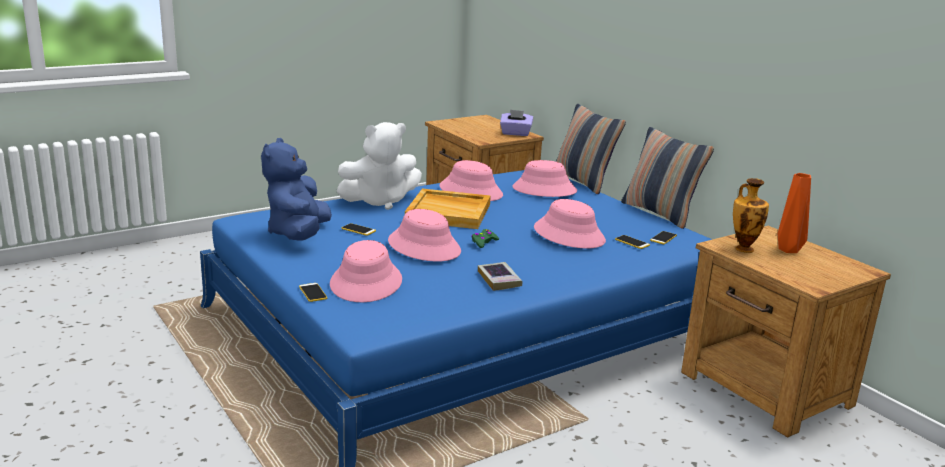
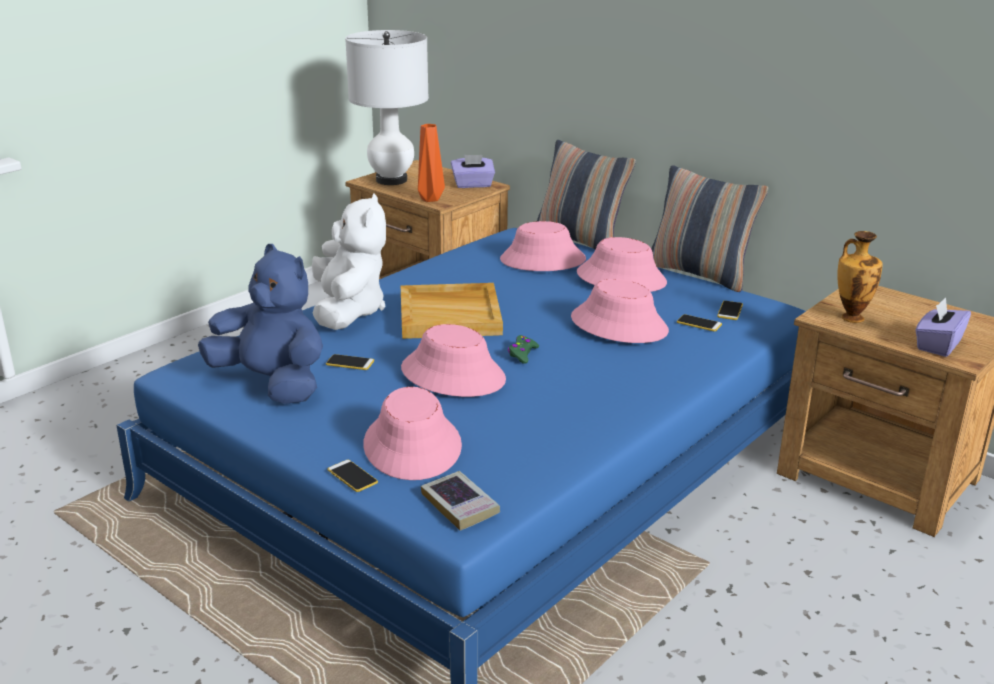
camera: 15 degrees left, 5 degrees up
blue plush toy [261,138,332,241] -> blue plush toy turned 135 degrees clockwise [198,244,323,404]
white plush toy [336,122,422,210] -> white plush toy turned 60 degrees counterclockwise [312,193,386,330]
pink hat [439,160,503,201] -> pink hat moved to [577,237,667,292]
book [478,262,522,291] -> book moved to [421,471,500,530]
orange vase [778,173,811,253] -> orange vase moved to [418,124,445,202]
none -> white table lamp [345,30,429,185]
none -> purple tissue box [915,297,971,357]

